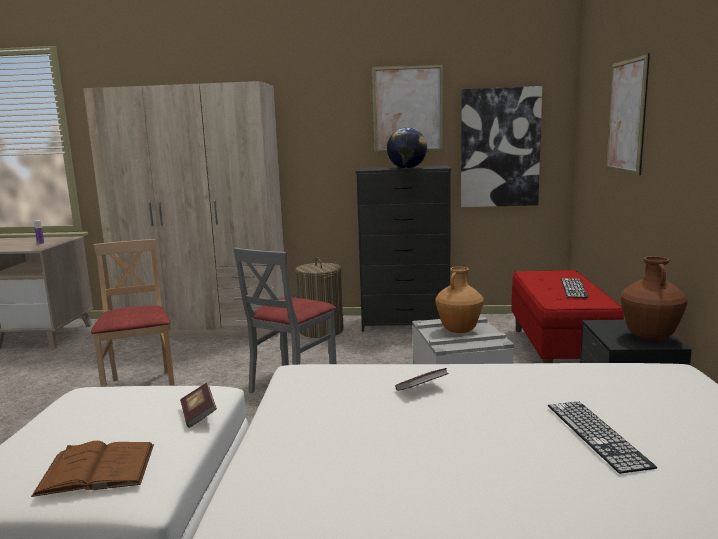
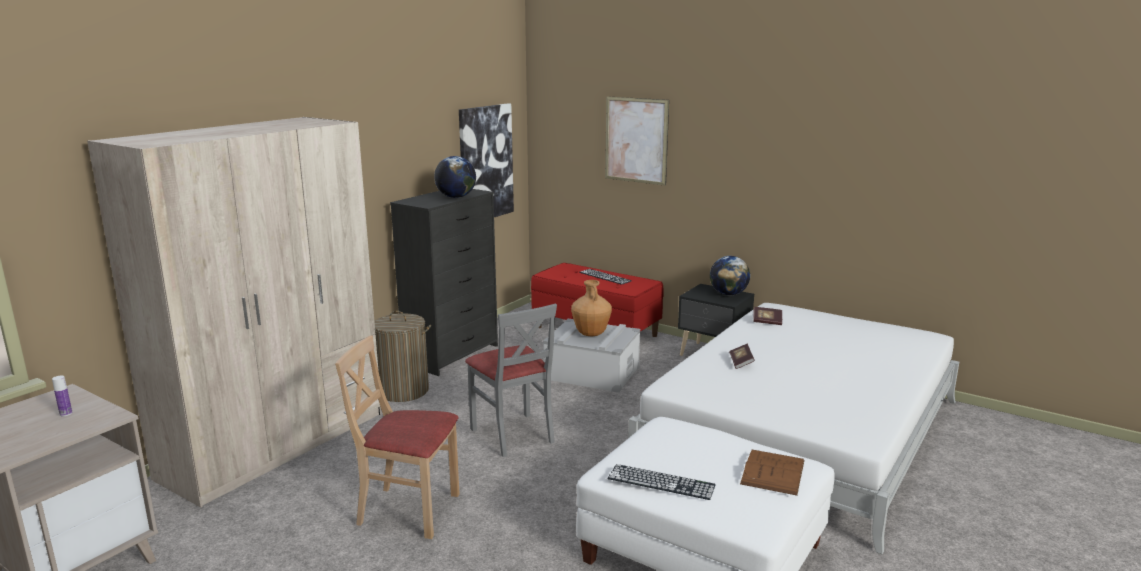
camera: 60 degrees left, 5 degrees up
book [180,383,217,428] -> book moved to [753,307,782,325]
picture [372,64,444,153] -> none
keyboard [548,401,657,474] -> keyboard moved to [608,464,716,500]
brown vase [621,256,687,340] -> globe [710,256,750,295]

